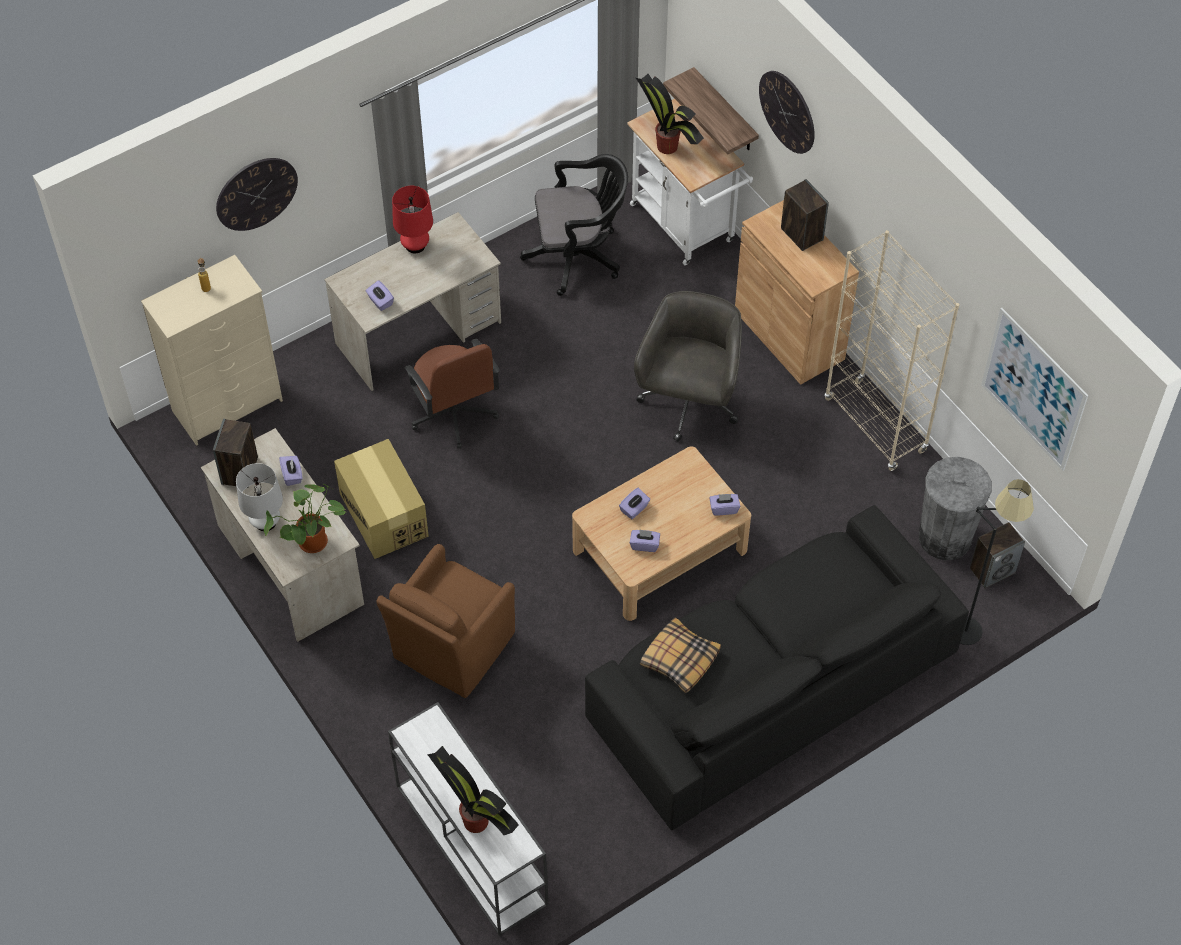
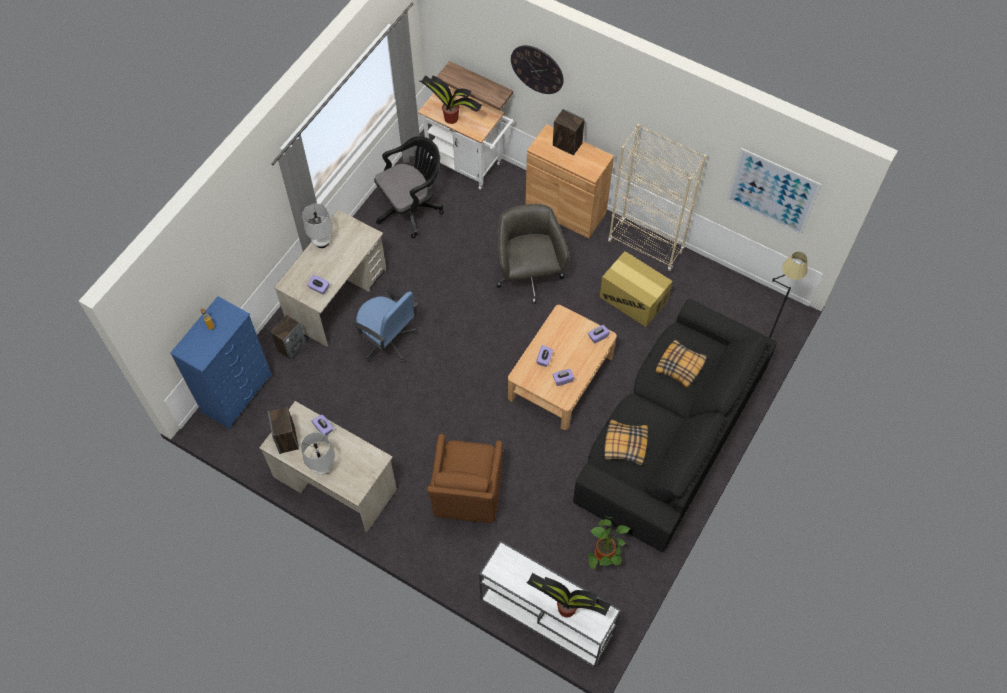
camera: 25 degrees left, 5 degrees up
beige dresser [141,255,283,446] -> blue dresser [170,296,272,429]
wall clock [216,158,298,231] -> none
potted plant [264,484,346,553] -> potted plant moved to [588,516,630,569]
cardboard box [334,439,429,559] -> cardboard box moved to [599,251,672,327]
red table lamp [392,186,433,253] -> white table lamp [302,203,333,248]
brown office chair [404,339,500,449] -> blue office chair [353,288,417,363]
grey trash can [919,457,992,561] -> none
speaker [970,522,1025,588] -> speaker moved to [271,315,306,360]
none -> pillow [656,339,707,388]

